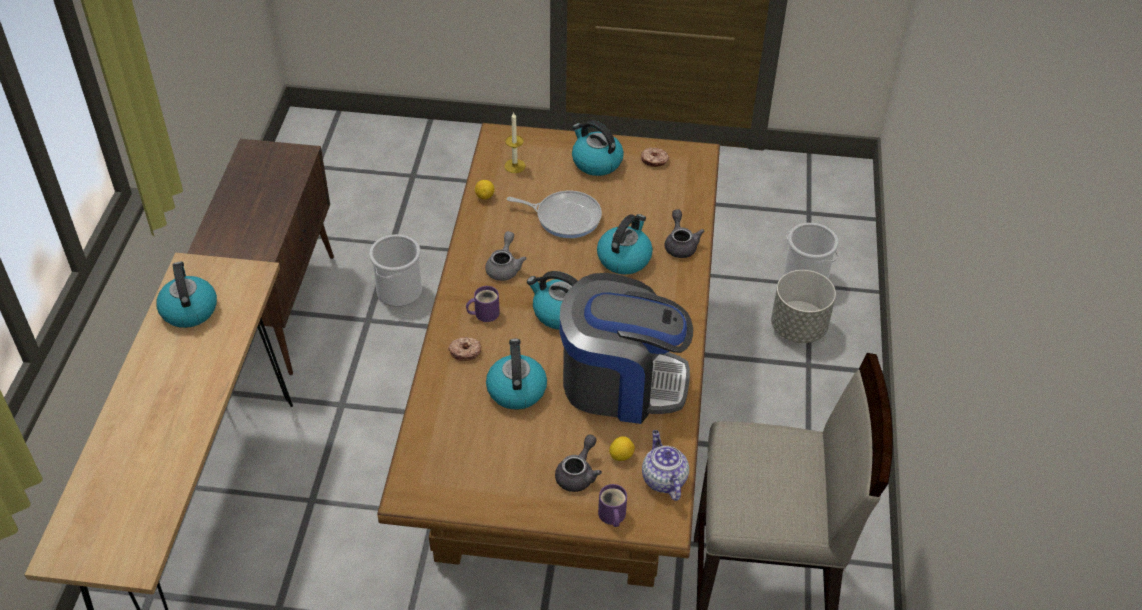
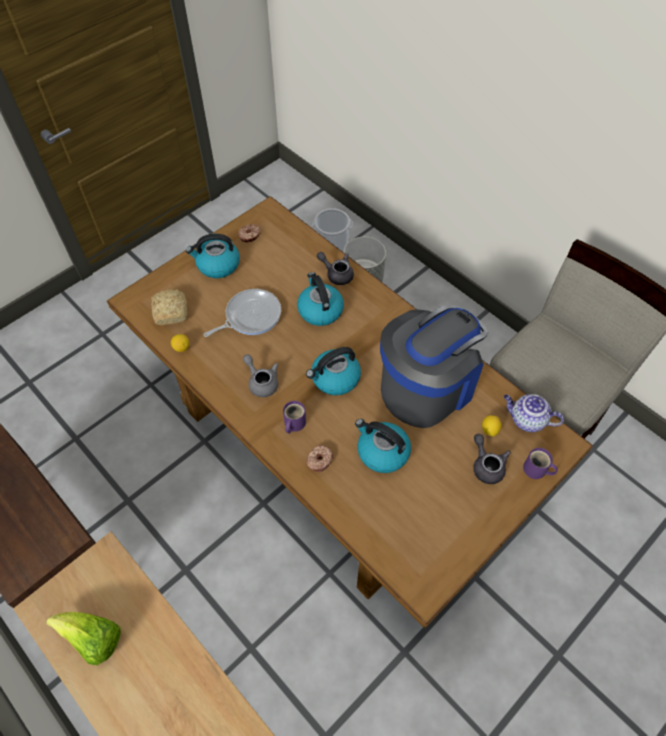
camera: 50 degrees left, 10 degrees up
kettle [156,262,217,328] -> lettuce [46,612,121,665]
bucket [369,234,422,307] -> none
candle [504,113,526,173] -> bread [151,289,187,325]

